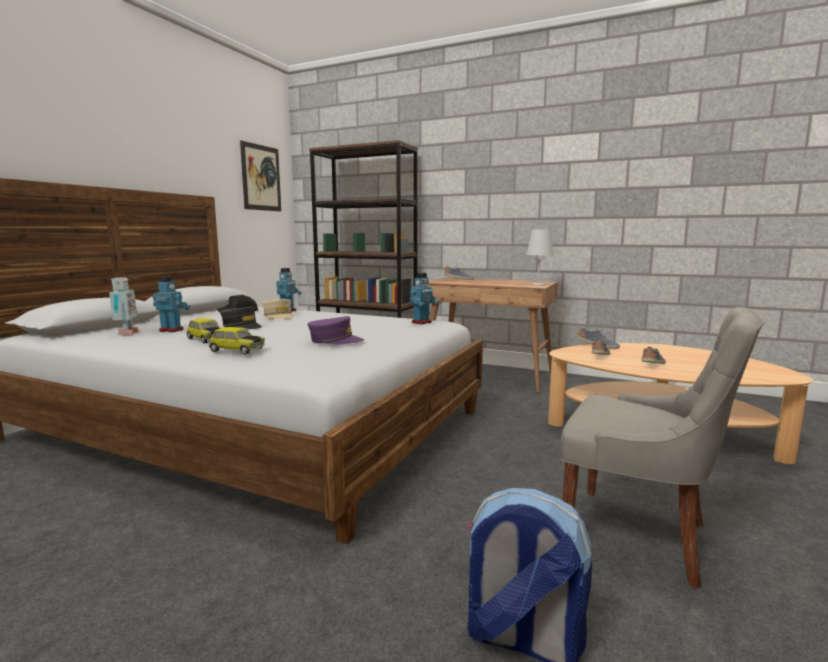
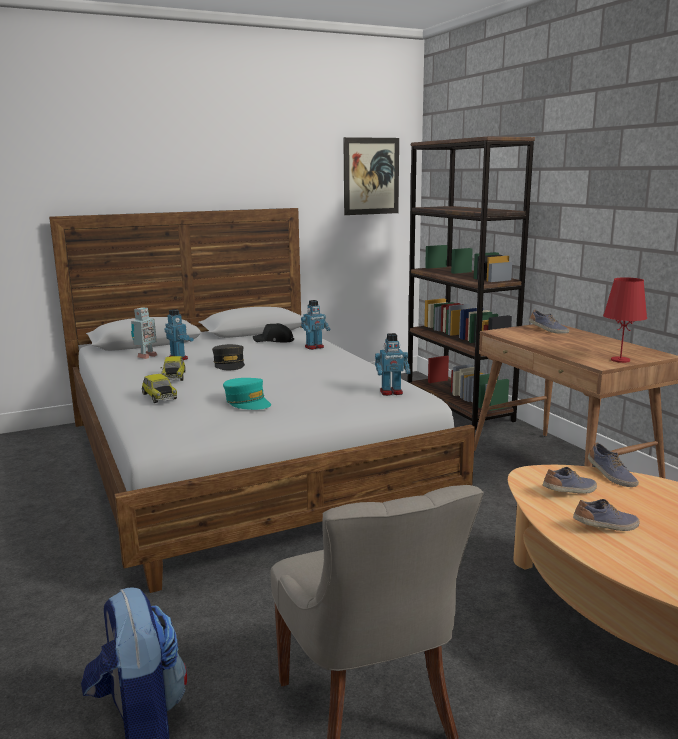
camera: 40 degrees right, 5 degrees up
beige cap [262,299,293,319] -> none
purple cap [307,316,364,344] -> turquoise cap [223,378,271,410]
white table lamp [526,230,554,285] -> red table lamp [603,277,647,363]

